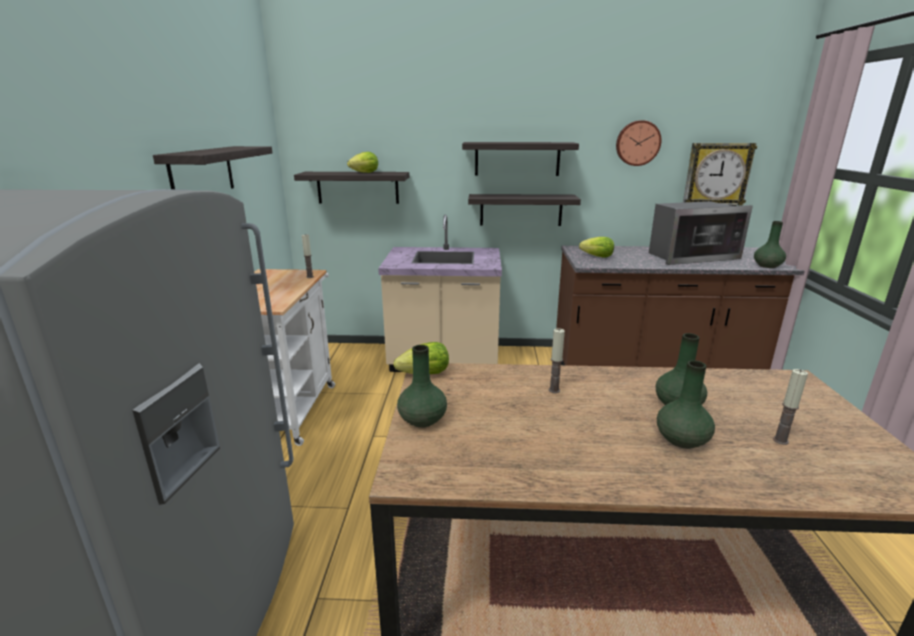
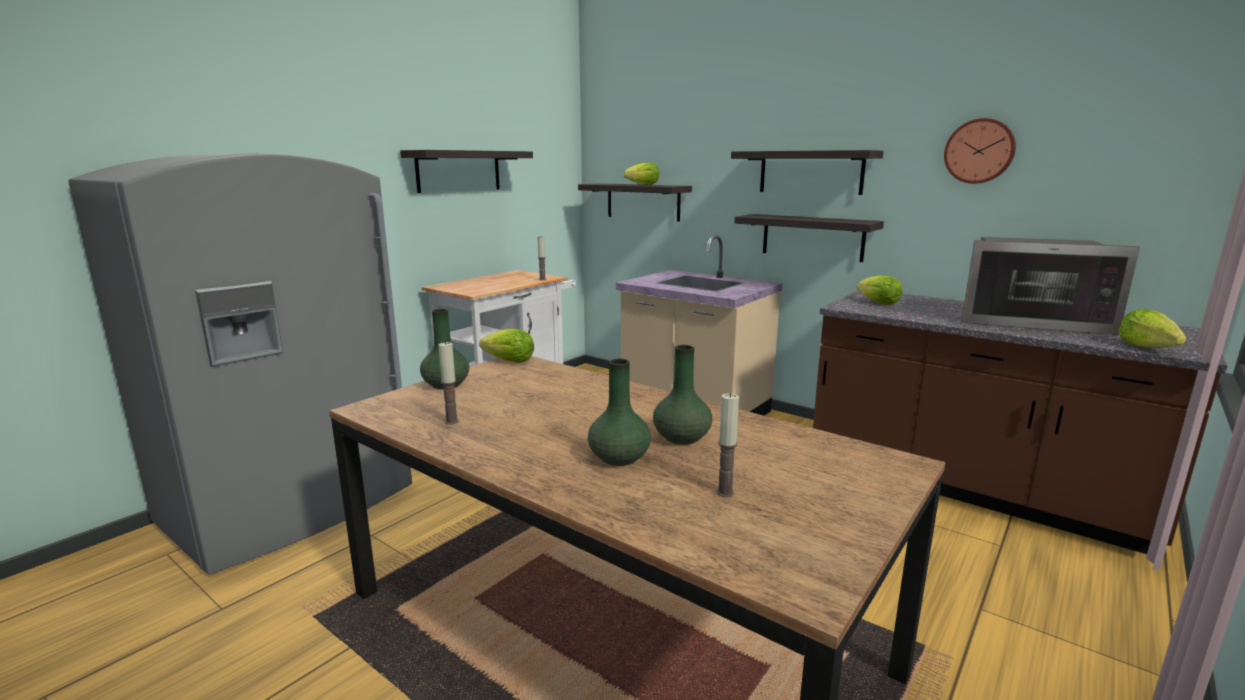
camera: 35 degrees right, 5 degrees down
candle [549,328,565,393] -> candle moved to [439,342,459,425]
wall clock [683,143,757,206] -> none
green vase [754,221,786,268] -> lettuce [1118,308,1186,348]

